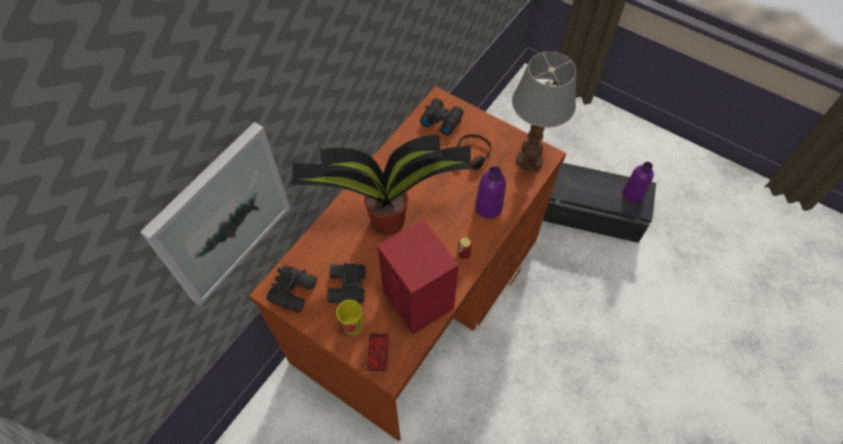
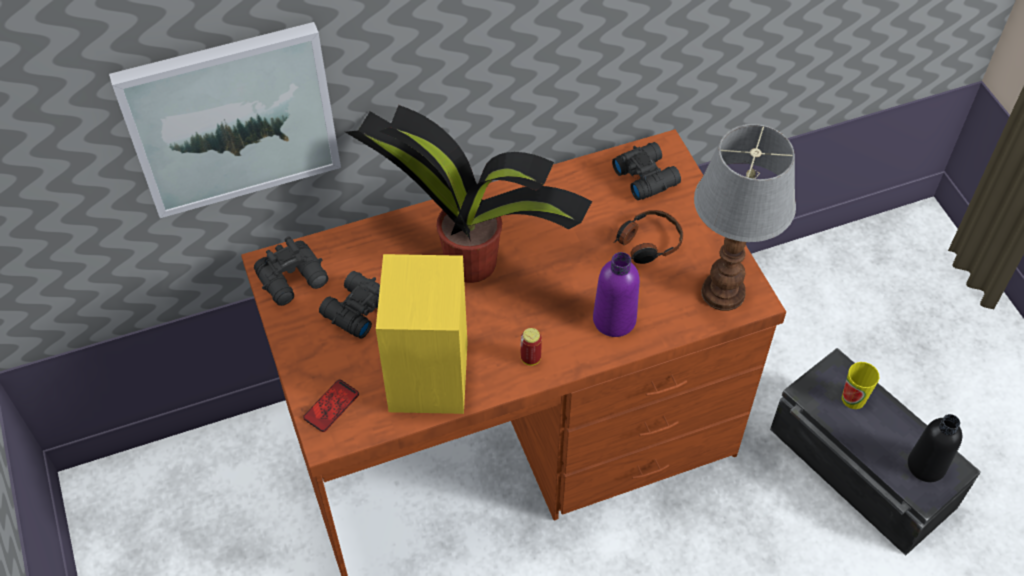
camera: 35 degrees right, 5 degrees down
cup [336,300,362,335] -> cup moved to [842,362,879,409]
red speaker [377,219,459,334] -> yellow speaker [376,254,468,414]
purple bottle [623,162,654,203] -> black bottle [908,414,962,482]

